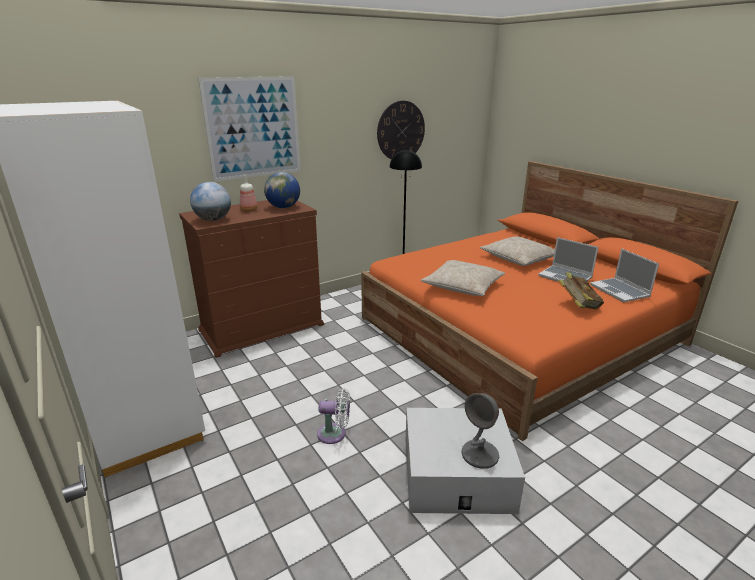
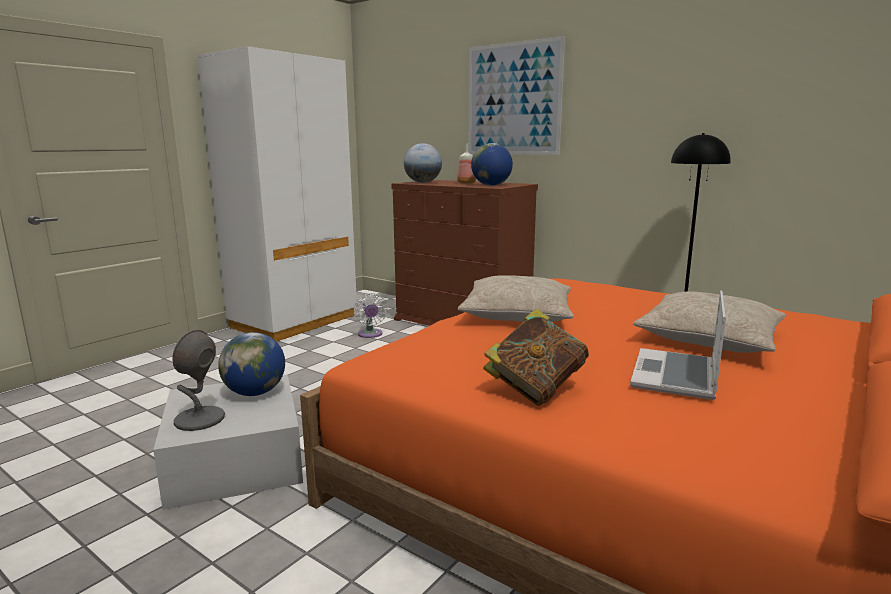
camera: 70 degrees right, 10 degrees down
white fan [317,388,350,444] -> white fan moved to [354,293,388,338]
wall clock [377,101,425,159] -> none
laptop [590,248,659,302] -> none
none -> globe [218,332,285,396]

